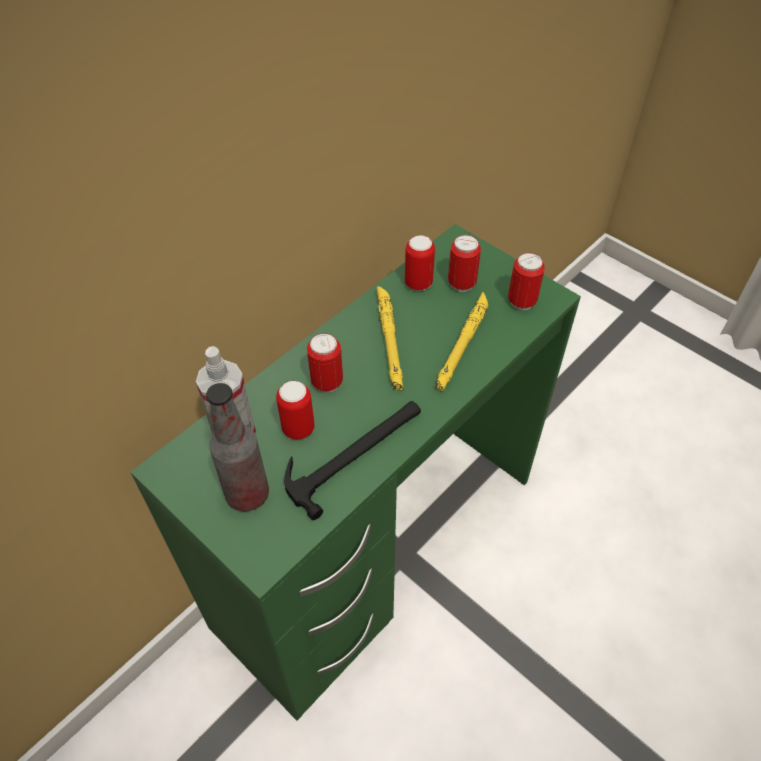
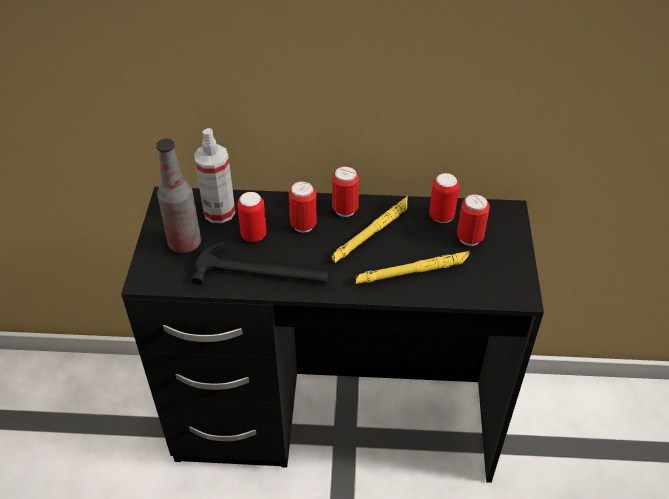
camera: 50 degrees right, 5 degrees down
green desk [131,224,581,721] -> black desk [121,187,544,483]
can [508,252,545,310] -> can moved to [332,166,359,217]

